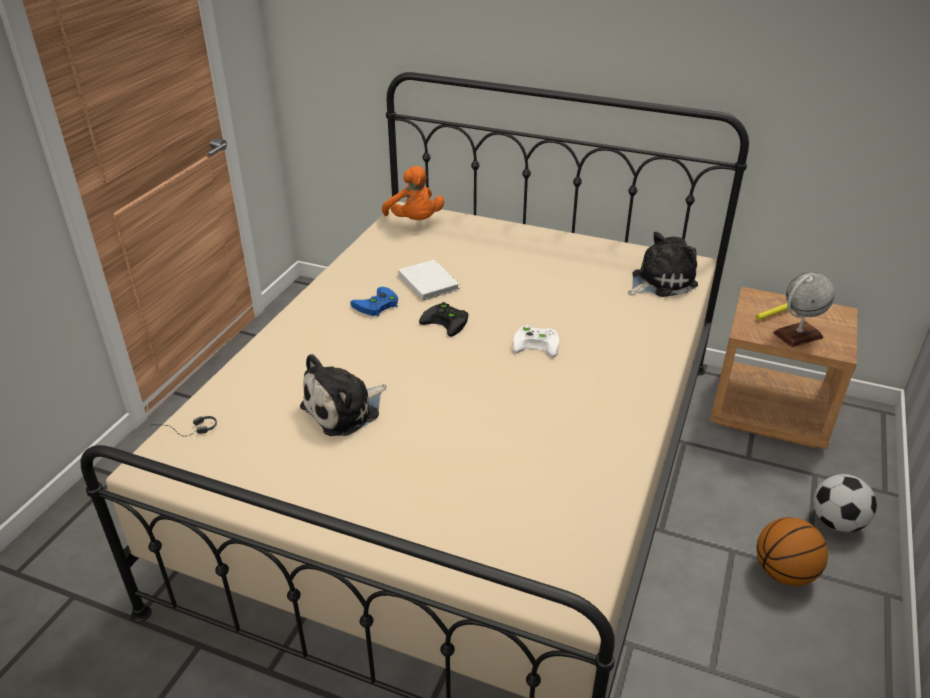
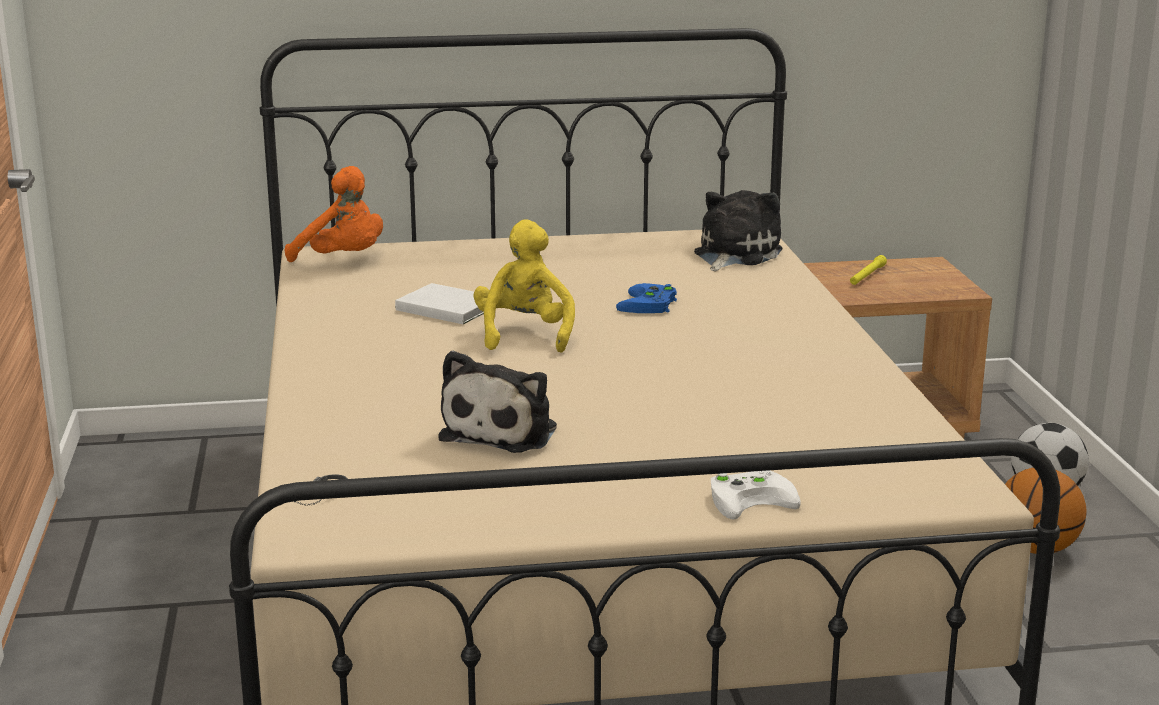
camera: 30 degrees left, 15 degrees down
blue game controller [350,287,398,316] -> blue game controller moved to [616,283,677,313]
black game controller [419,302,469,337] -> yellow plush toy [474,219,575,353]
white game controller [513,325,559,357] -> white game controller moved to [711,470,801,520]
globe [773,272,835,347] -> none

